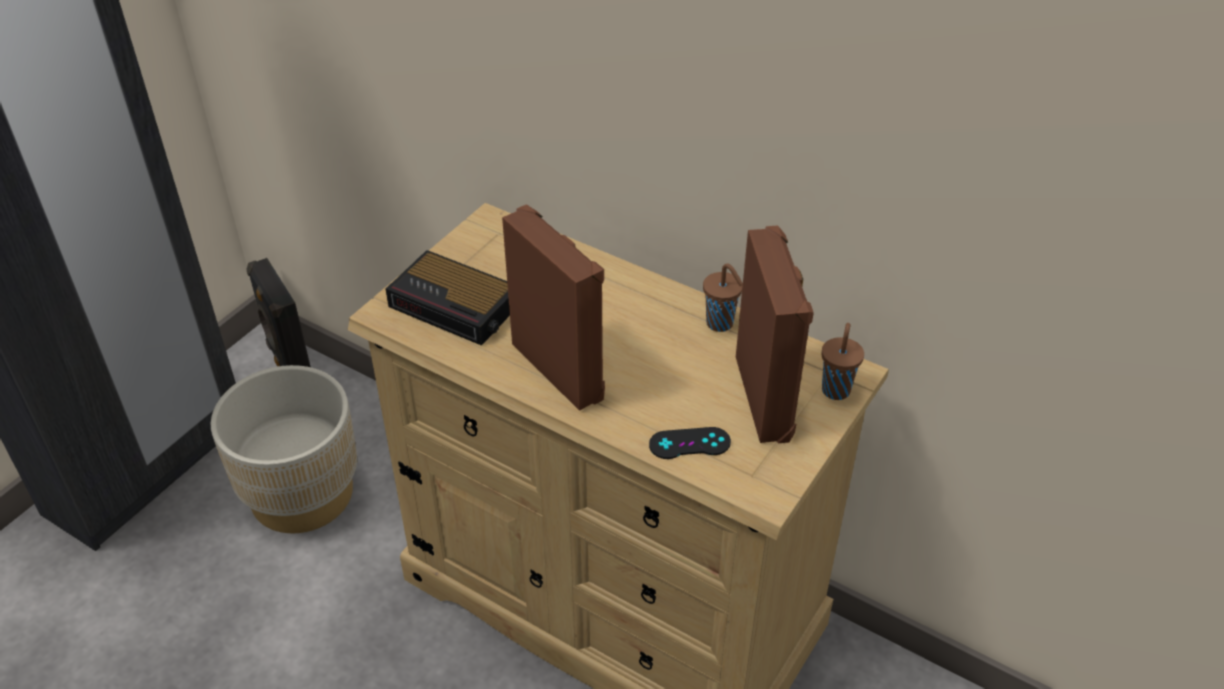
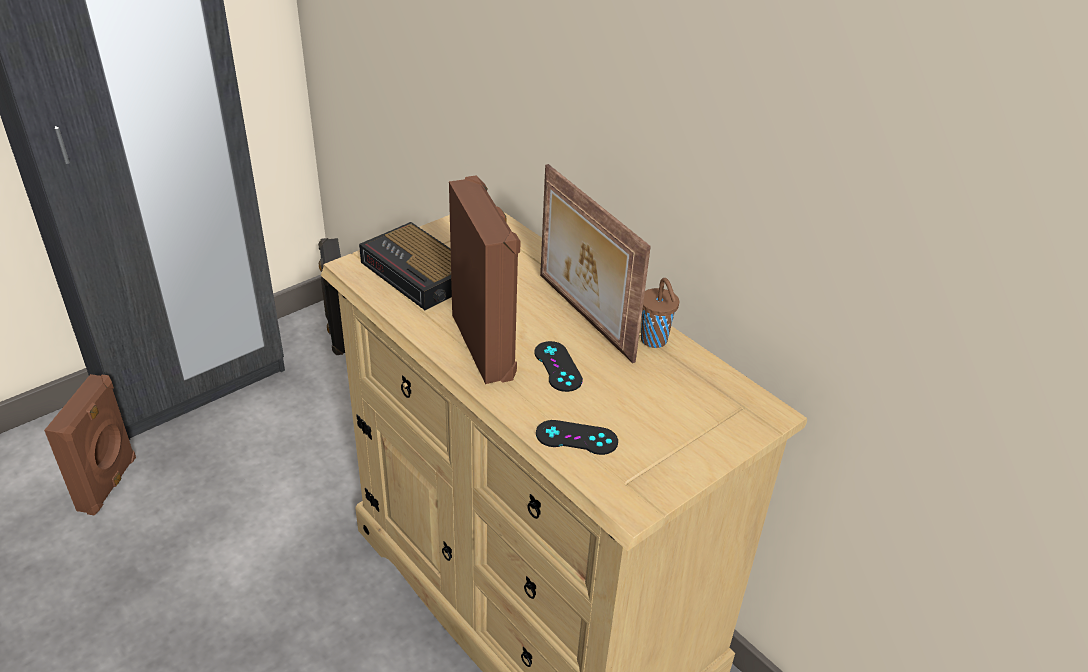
camera: 15 degrees right, 5 degrees down
beige planter [211,365,357,533] -> none
brown speaker [736,225,814,443] -> brown speaker moved to [44,374,136,515]
brown cup [822,323,864,400] -> none
none -> black game controller [534,341,583,392]
none -> picture frame [540,164,651,363]

